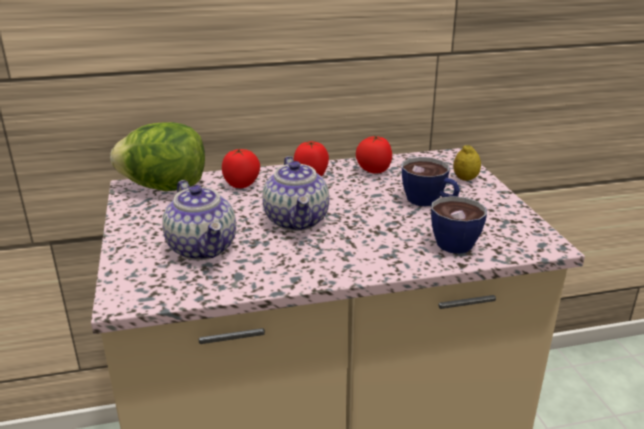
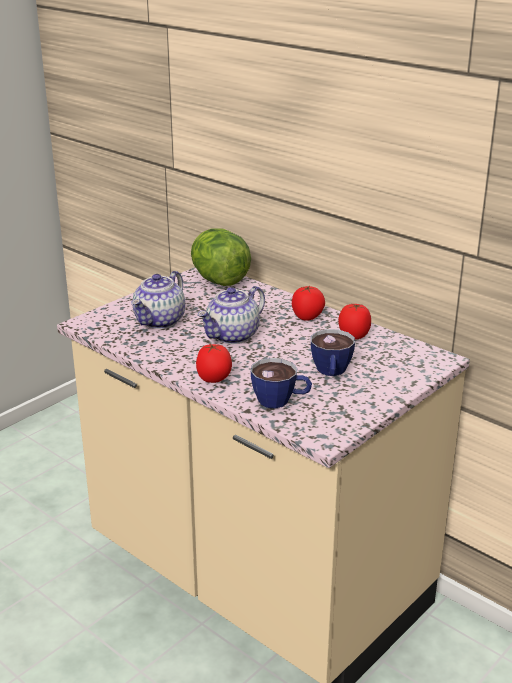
camera: 55 degrees right, 0 degrees up
tomato [222,149,260,188] -> tomato moved to [196,344,232,383]
lemon [453,145,481,181] -> none

